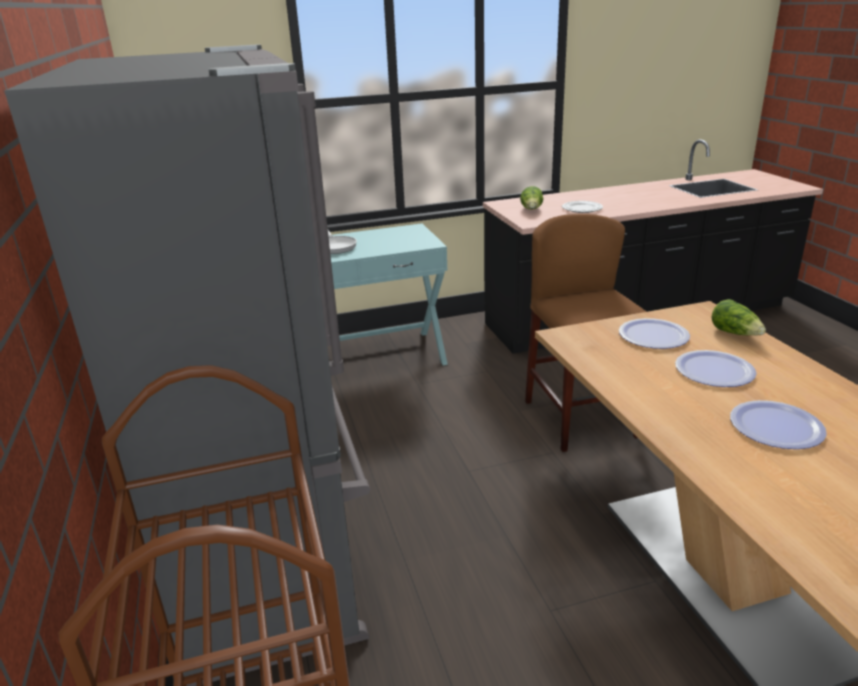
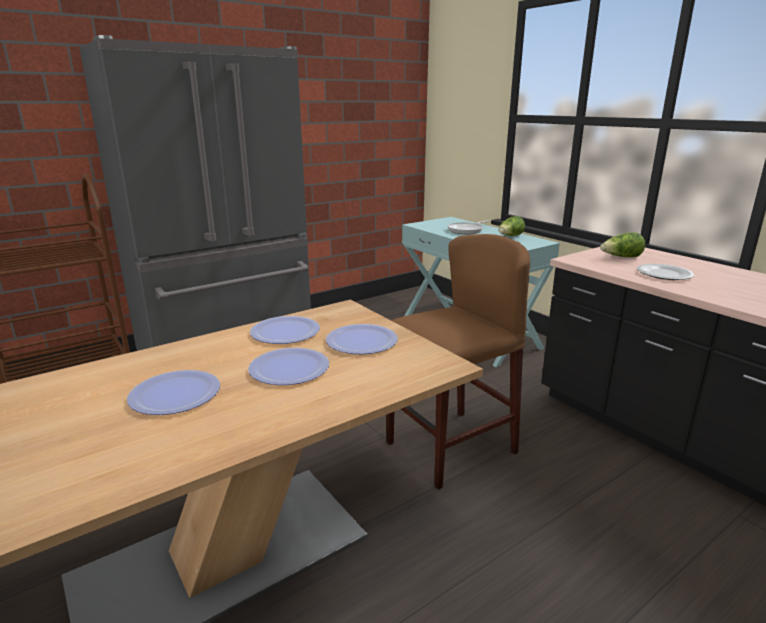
camera: 70 degrees right, 5 degrees down
lettuce [711,299,766,336] -> lettuce moved to [499,216,525,236]
none -> plate [250,316,320,344]

